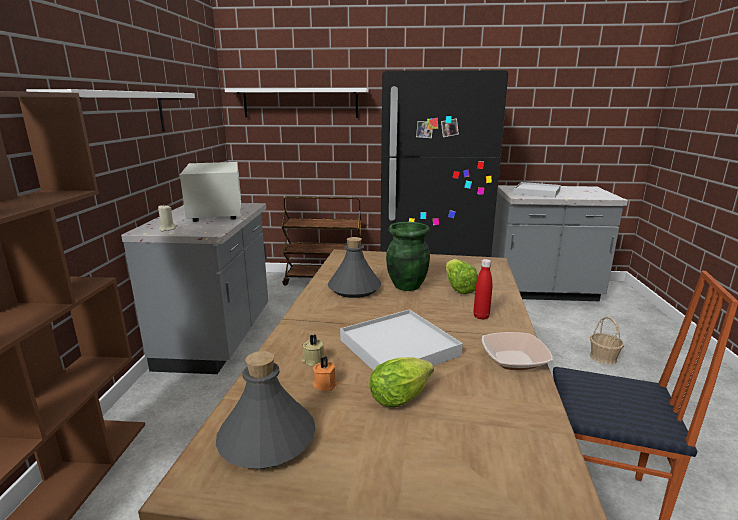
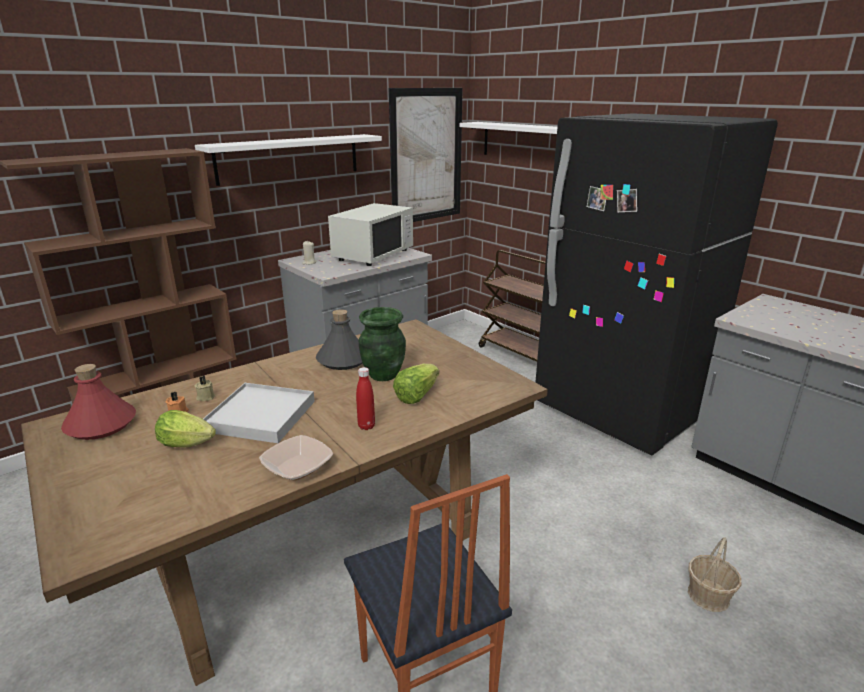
camera: 45 degrees right, 5 degrees up
grey bottle [216,351,316,469] -> red bottle [61,364,136,440]
white tray [513,182,561,198] -> none
none -> picture [389,88,463,222]

